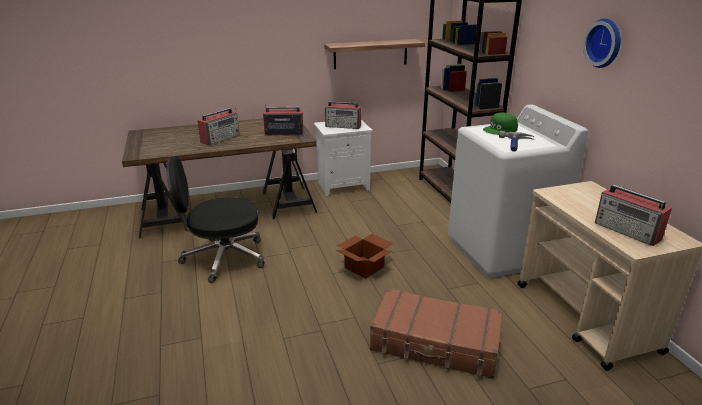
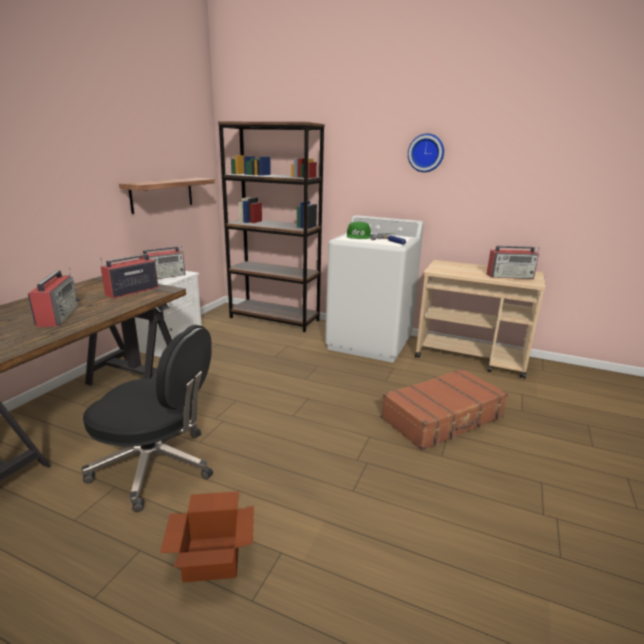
camera: 50 degrees left, 5 degrees down
black office chair [166,156,265,283] -> black office chair turned 105 degrees counterclockwise [81,325,213,512]
cardboard box [336,234,393,279] -> cardboard box moved to [160,491,254,583]

